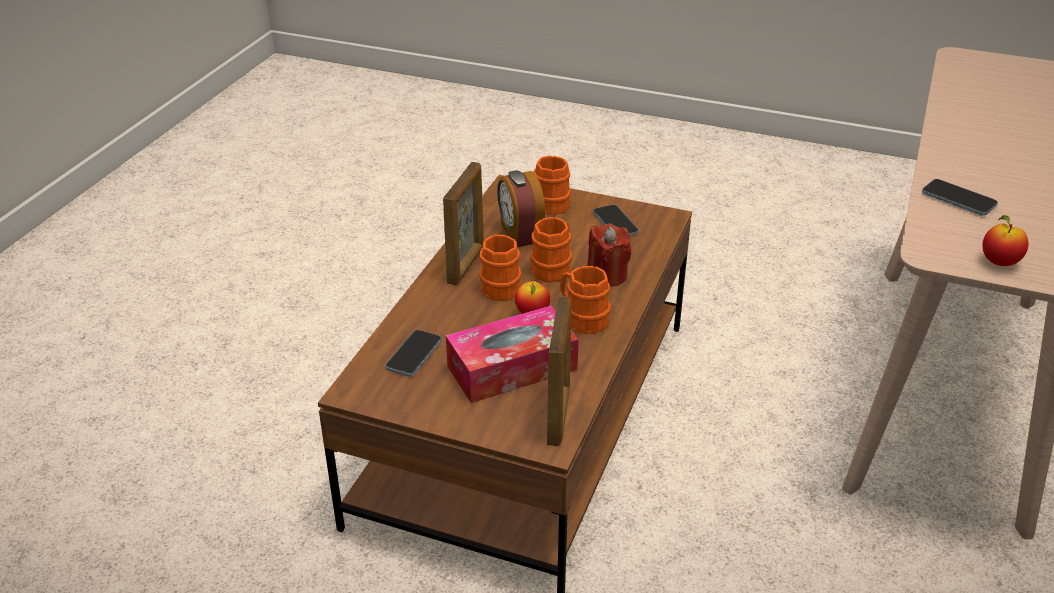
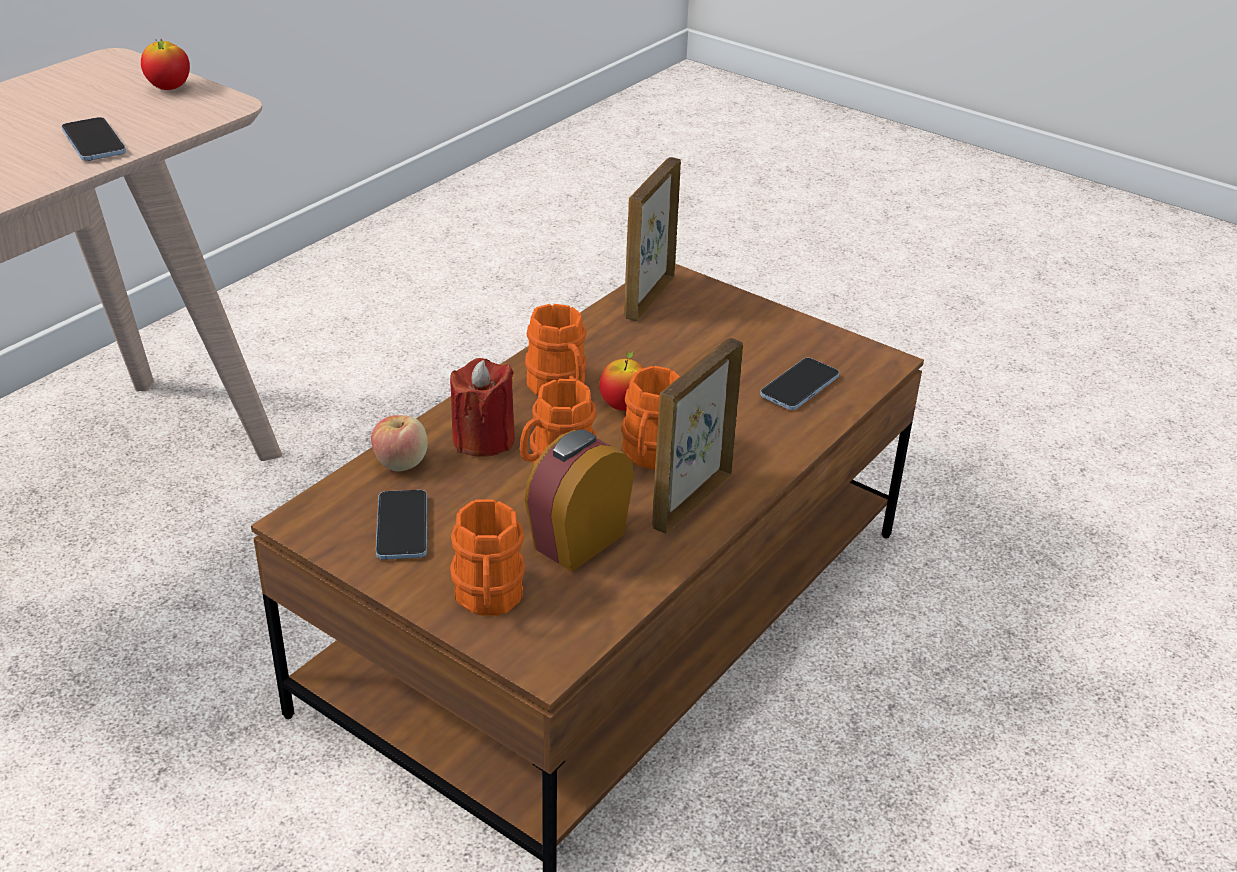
camera: 165 degrees left, 0 degrees up
tissue box [446,306,579,403] -> none
alarm clock [497,170,545,247] -> alarm clock turned 135 degrees counterclockwise [524,429,634,572]
none -> apple [371,415,428,471]

